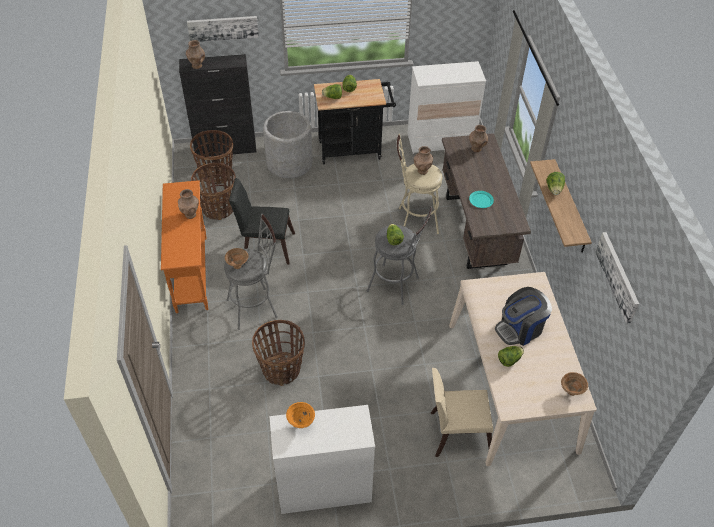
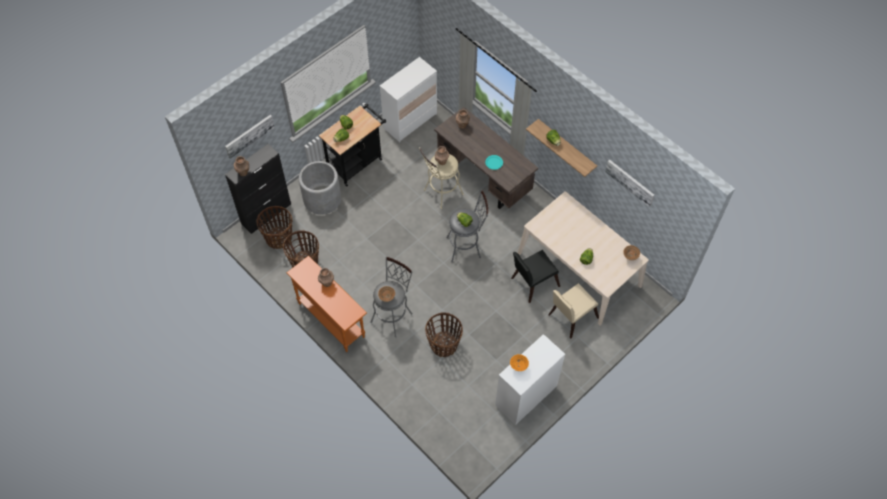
camera: 35 degrees left, 10 degrees up
black chair [229,178,295,265] -> black chair moved to [511,250,560,303]
coffee machine [495,287,552,346] -> none

